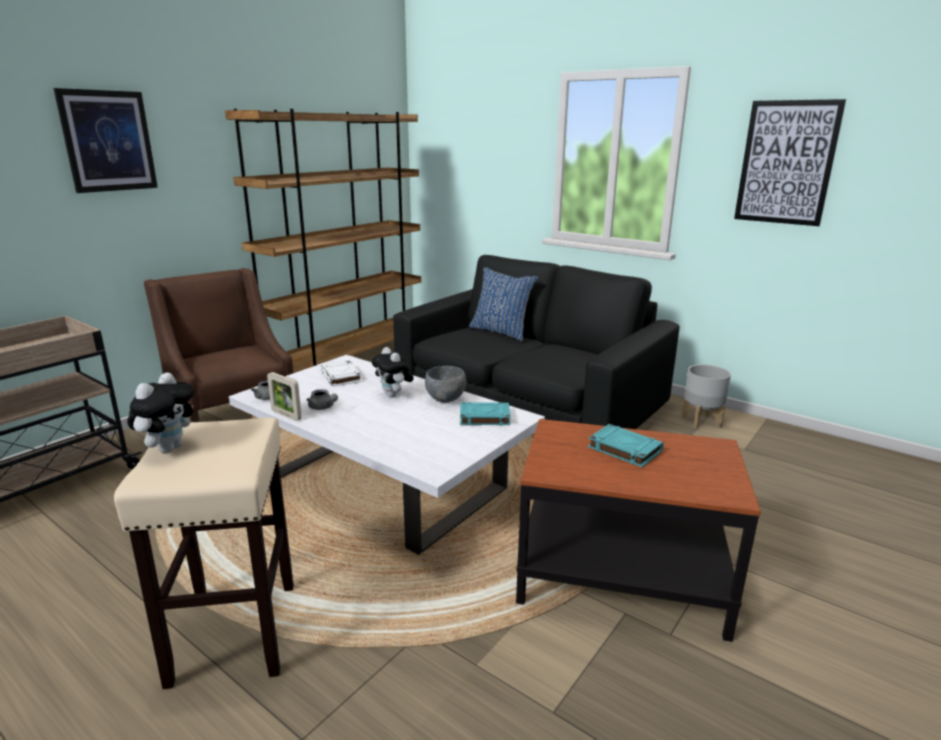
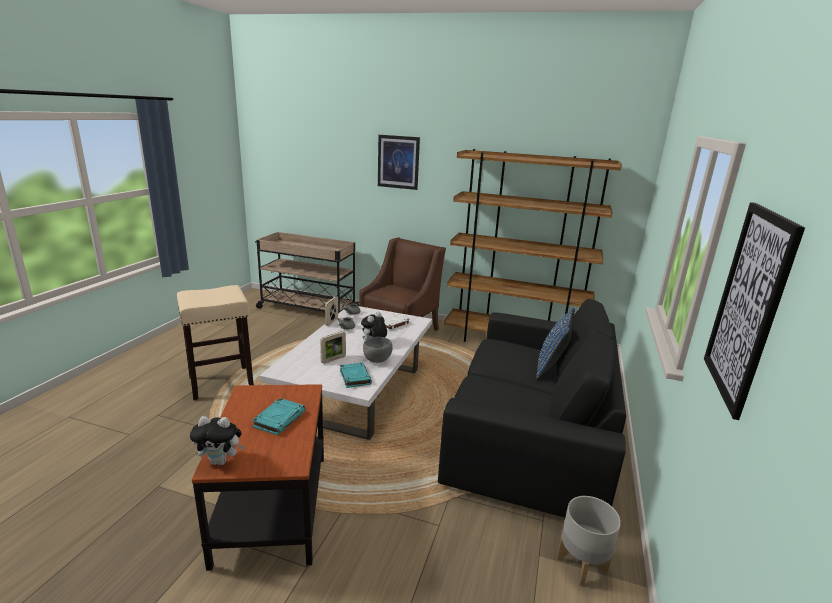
camera: 70 degrees right, 0 degrees up
plush toy [127,372,194,453] -> plush toy moved to [190,416,244,466]
none -> picture frame [320,331,346,364]

